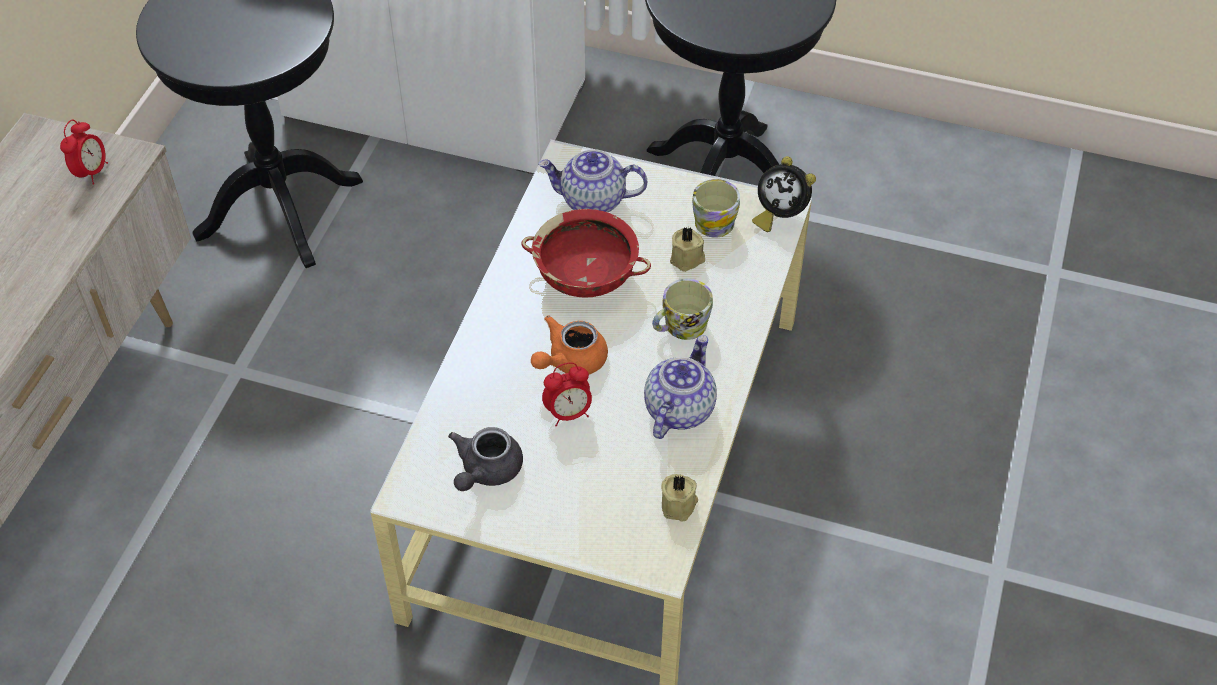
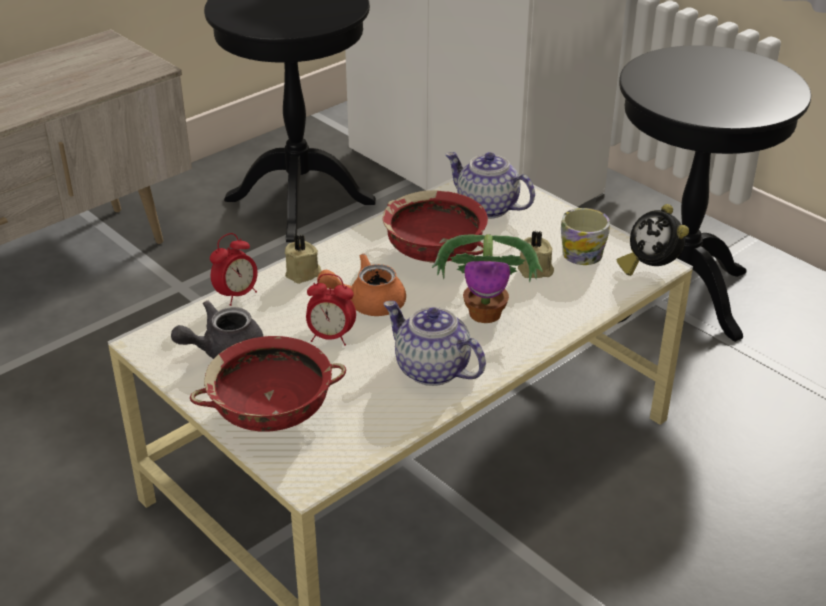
camera: 30 degrees right, 15 degrees down
alarm clock [60,120,108,185] -> alarm clock moved to [210,233,258,306]
teapot [644,335,717,439] -> teapot turned 105 degrees counterclockwise [384,301,486,386]
mug [652,278,713,340] -> potted plant [432,234,543,323]
beige candle [661,474,698,521] -> beige candle moved to [285,235,322,284]
none -> red bowl [190,336,346,431]

